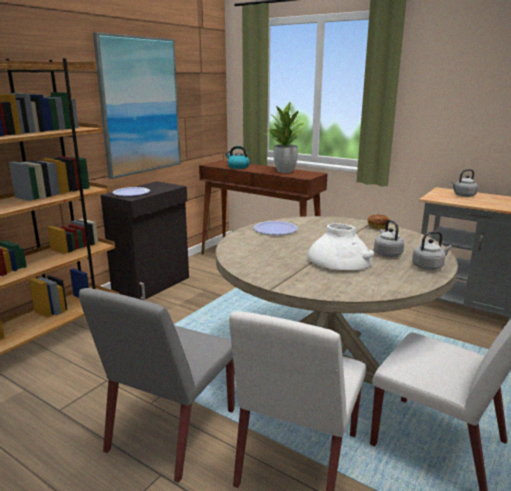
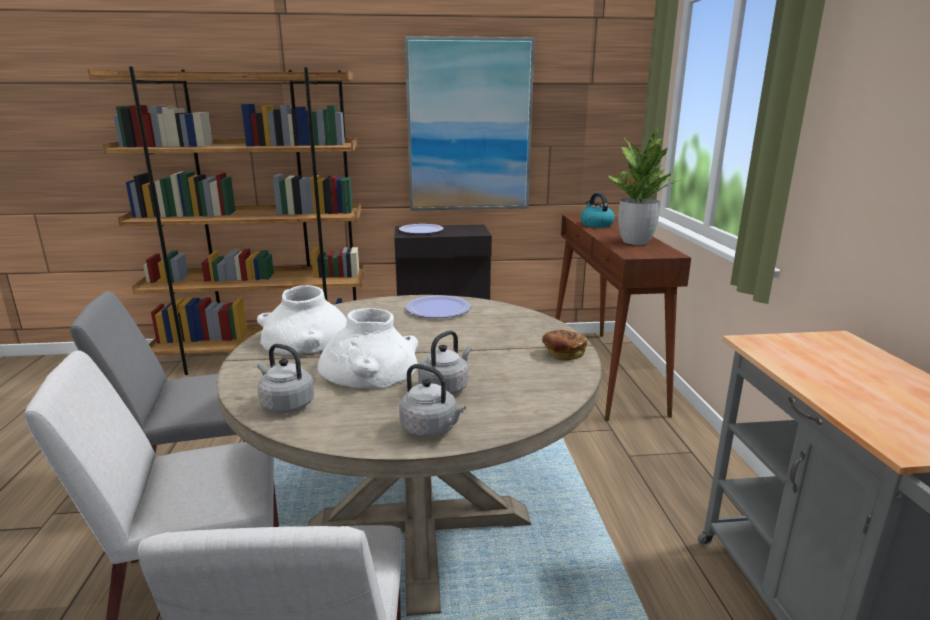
camera: 50 degrees right, 0 degrees up
grey kettle [451,169,478,197] -> grey kettle moved to [257,343,314,413]
none -> white vase [257,285,347,355]

